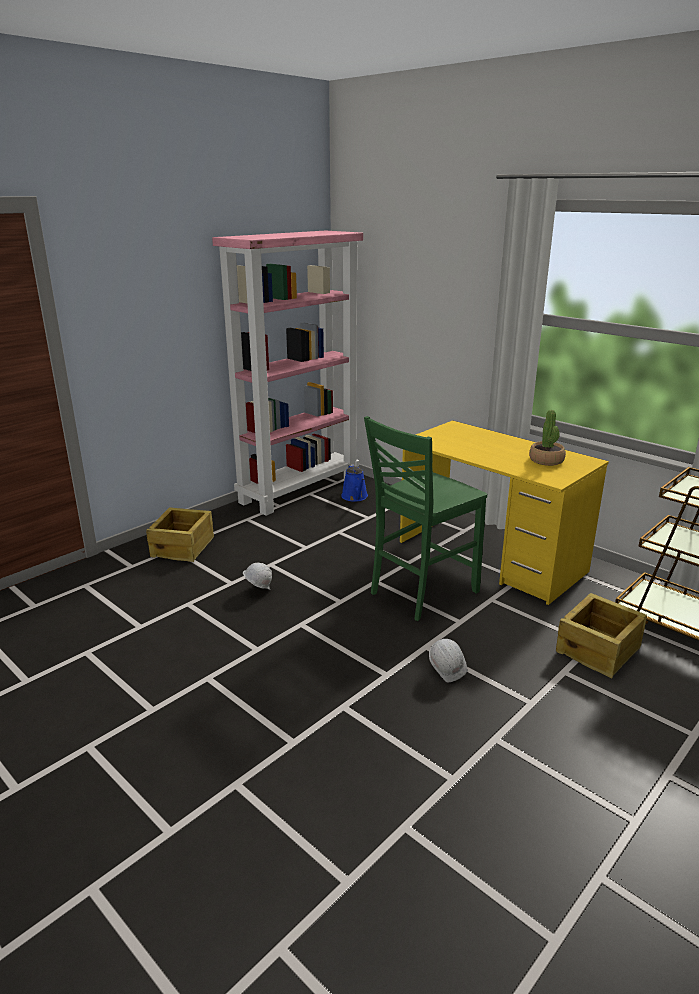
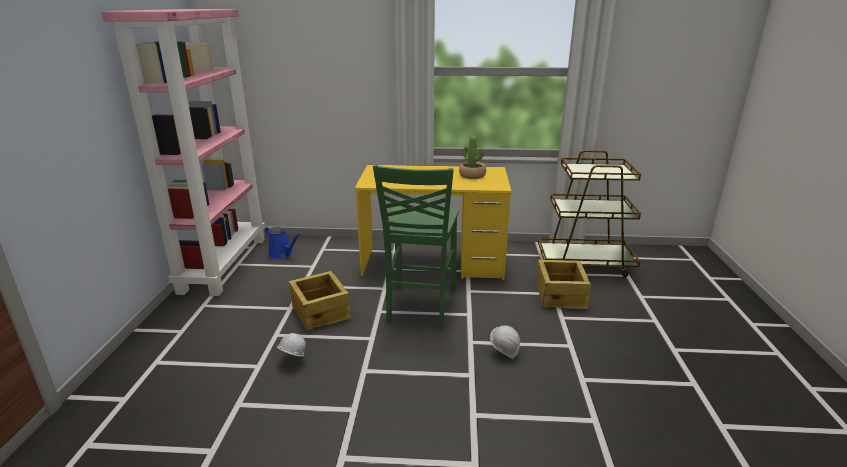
camera: 40 degrees left, 0 degrees up
crate [146,508,214,562] -> crate moved to [289,271,351,331]

